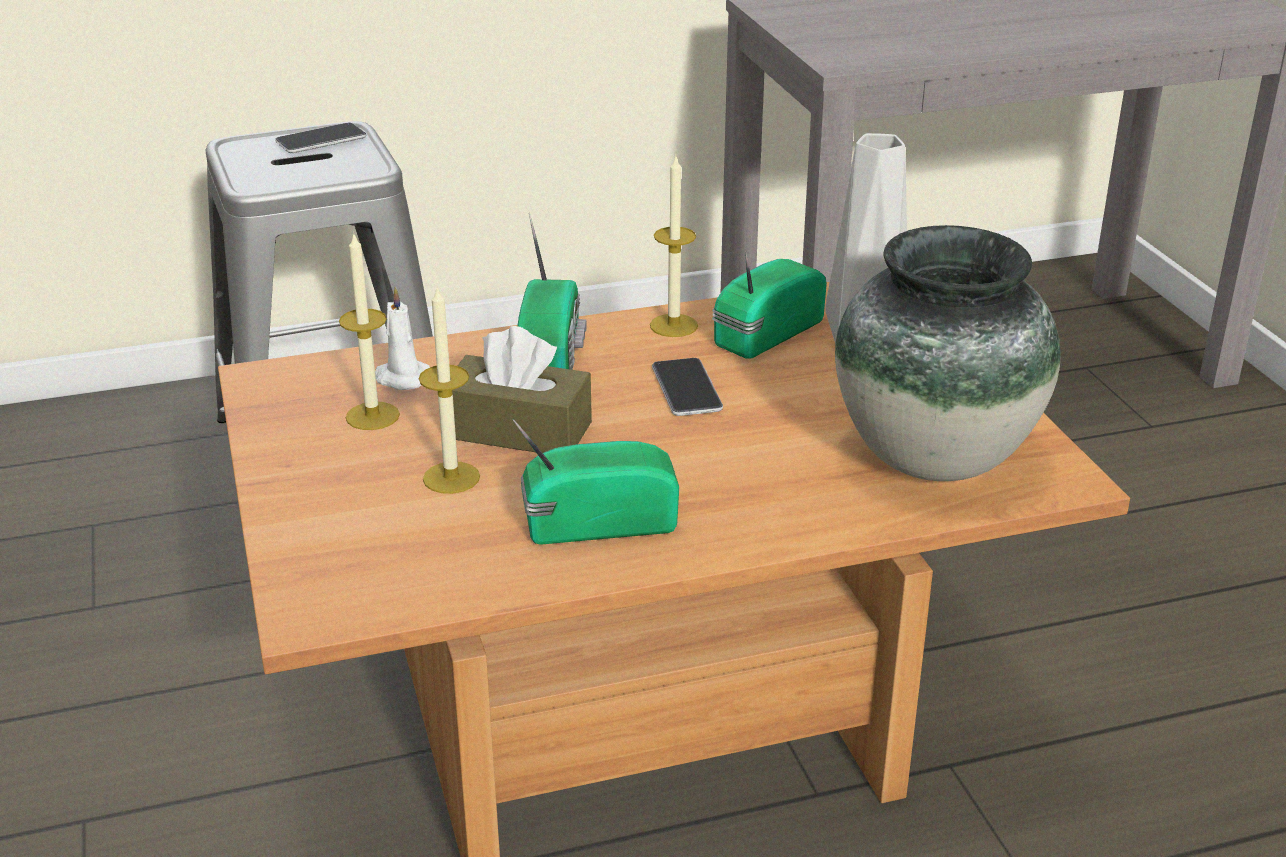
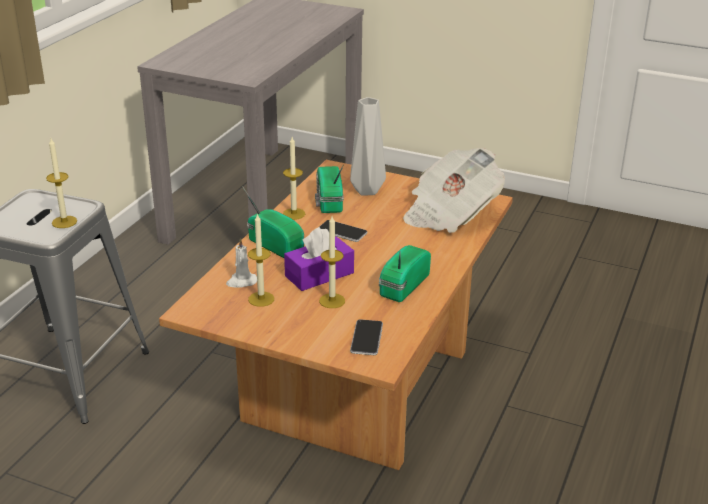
camera: 50 degrees left, 0 degrees up
phone [275,123,366,153] -> phone moved to [350,319,383,355]
brown tissue box [452,326,592,453] -> purple tissue box [284,227,354,291]
vase [835,225,1061,481] -> newspaper [403,148,505,233]
none -> candle [46,139,77,228]

